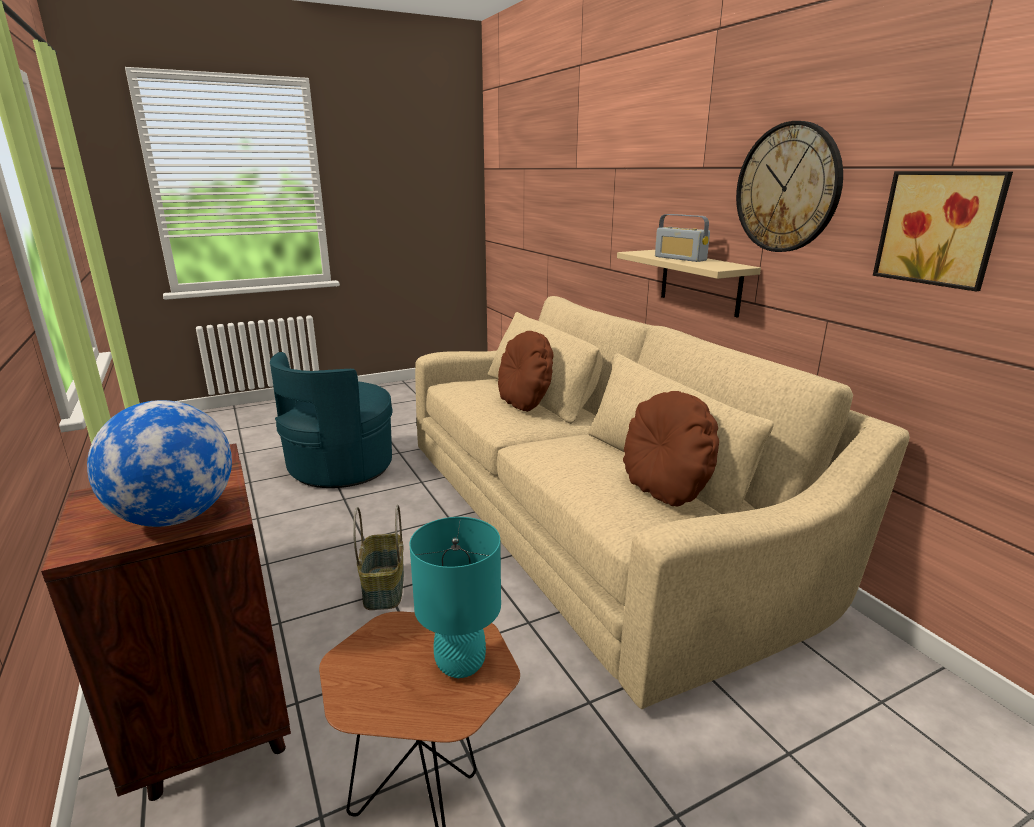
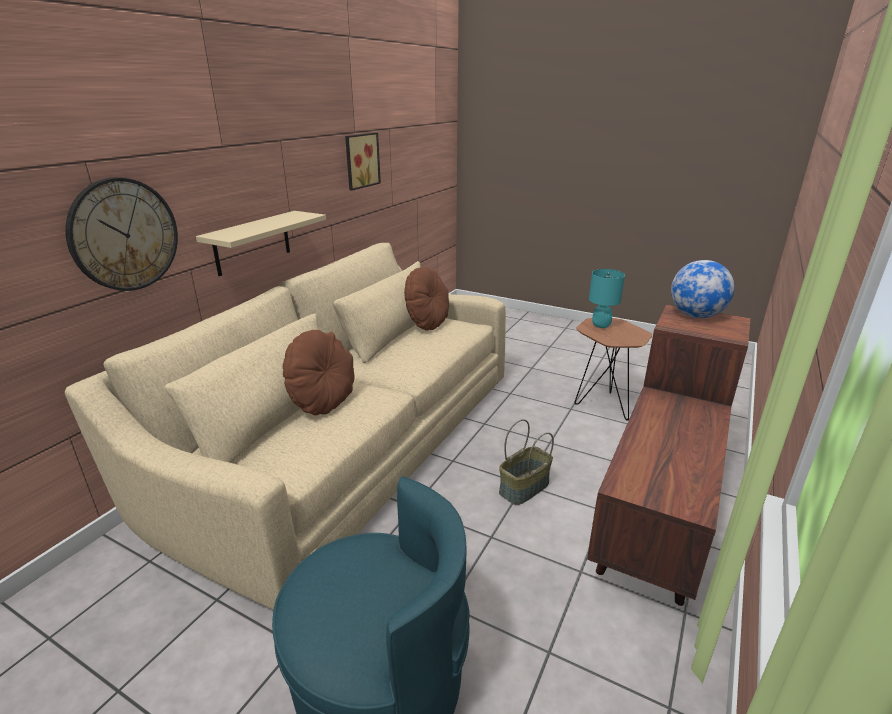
camera: 125 degrees left, 5 degrees up
radio [655,214,710,262] -> none
wall clock [736,121,843,252] -> wall clock moved to [65,177,178,291]

